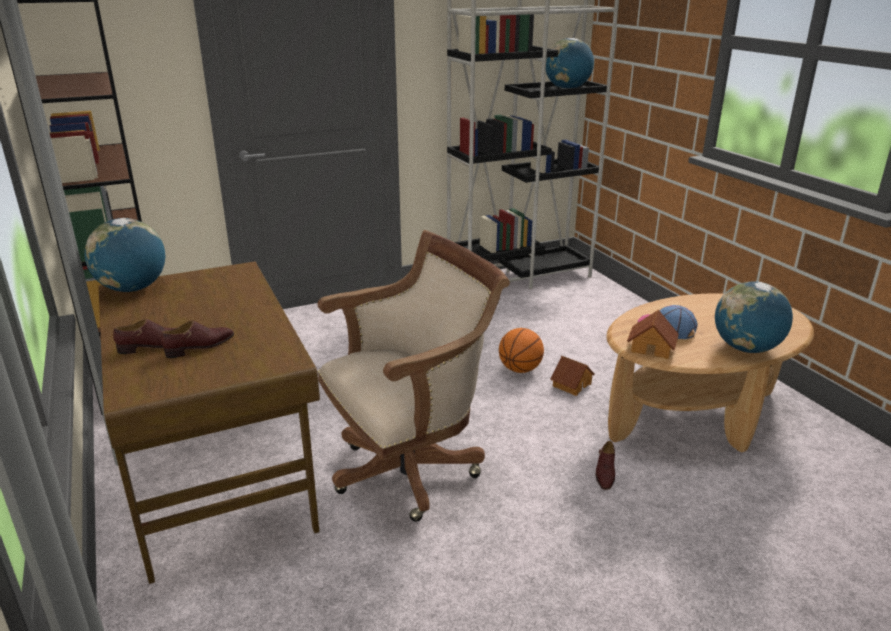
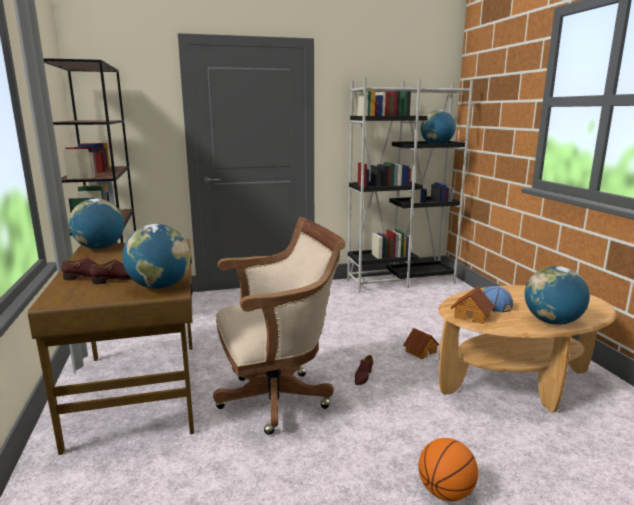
camera: 10 degrees right, 10 degrees down
basketball [499,328,544,373] -> basketball moved to [419,438,478,501]
brown shoe [595,441,615,490] -> brown shoe moved to [355,355,373,385]
none -> globe [122,224,191,289]

